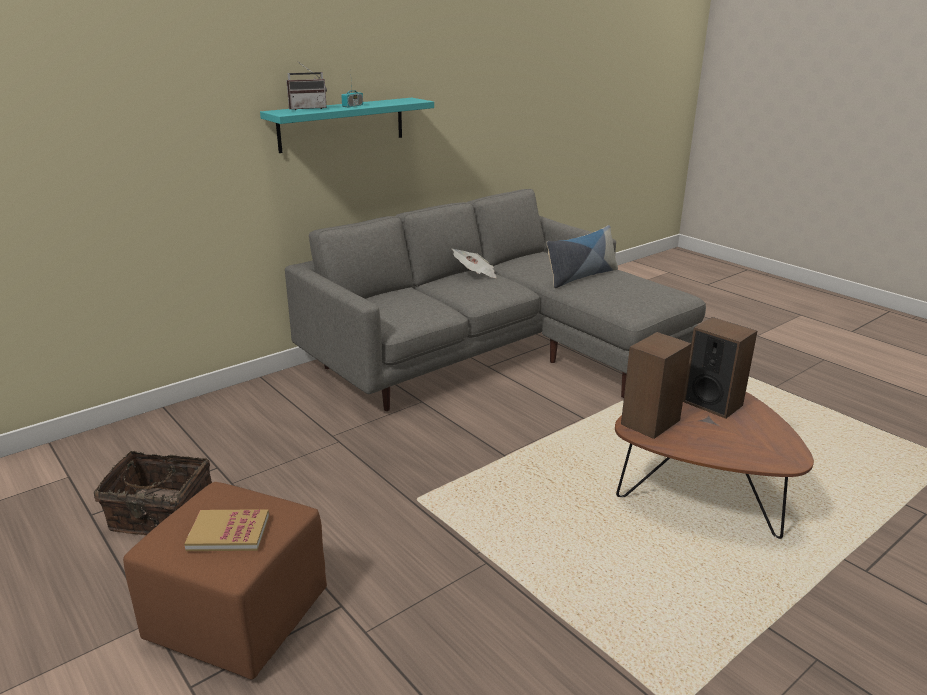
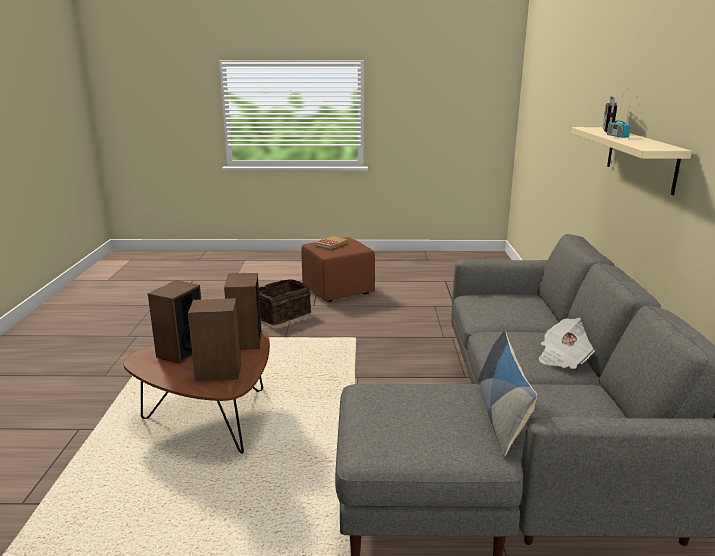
camera: 130 degrees right, 5 degrees down
basket [94,451,212,535] -> basket moved to [259,279,311,325]
turquoise shelf [260,98,434,153] -> beige shelf [571,127,692,195]
none -> speaker [148,280,201,364]

